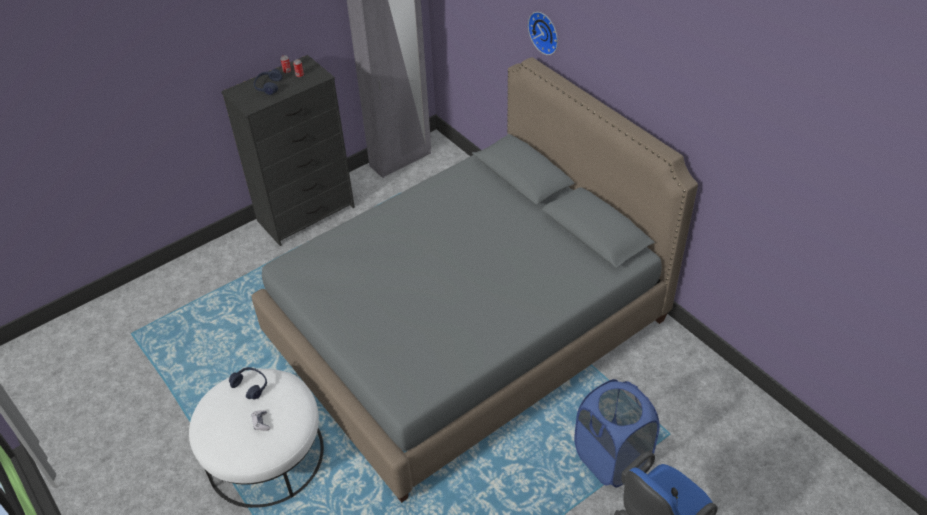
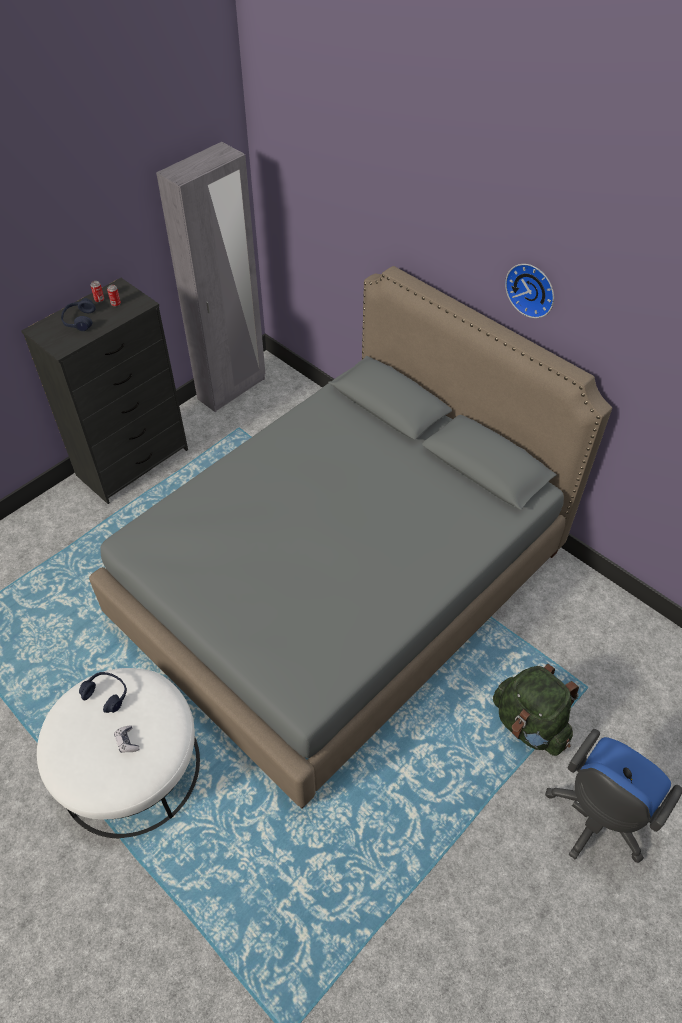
camera: 10 degrees left, 5 degrees up
wall clock [528,12,558,55] -> wall clock moved to [505,264,554,318]
blue laundry basket [574,379,660,487] -> green backpack [493,664,579,756]

